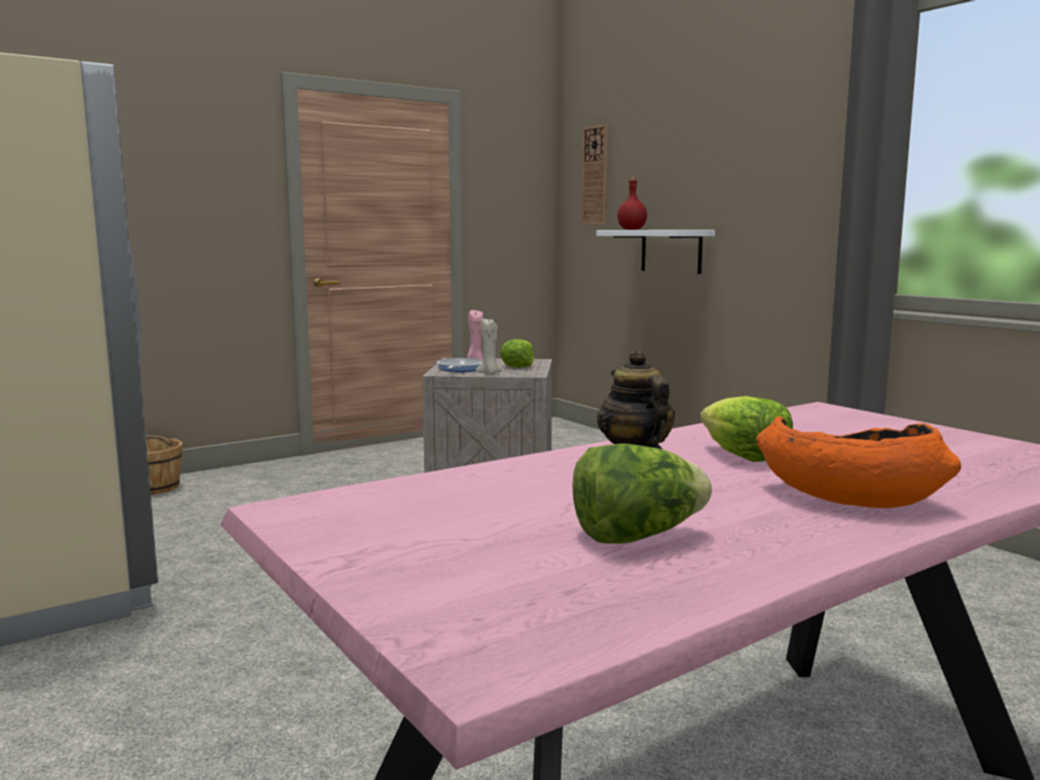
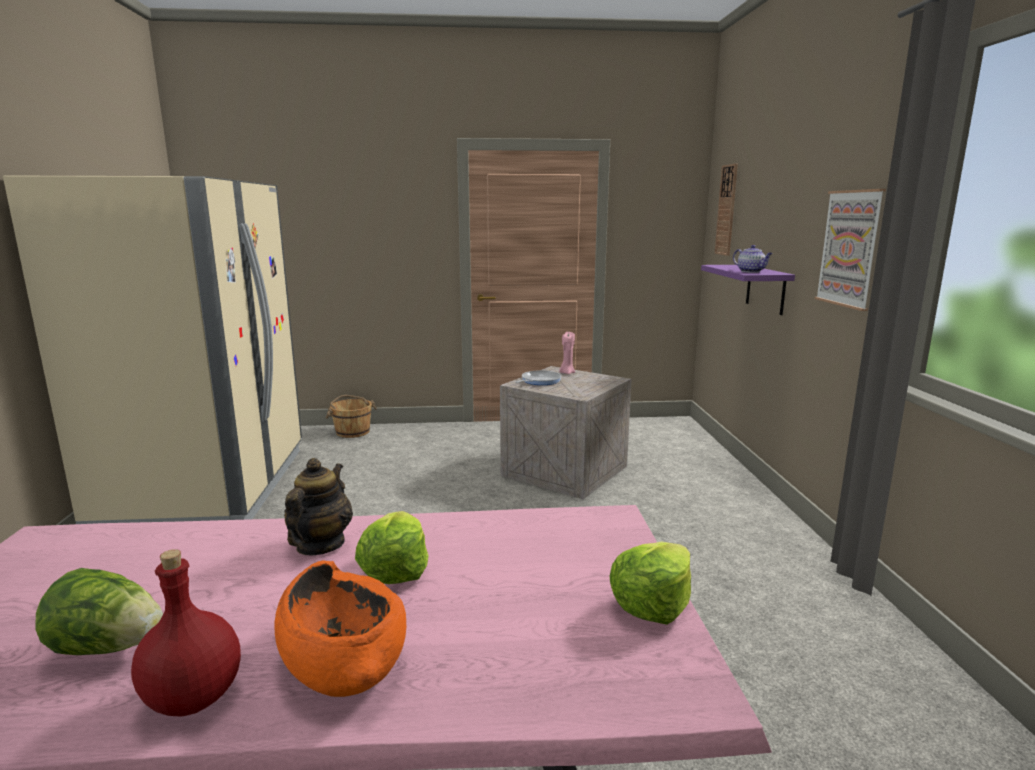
camera: 30 degrees right, 5 degrees up
beige candle [476,318,503,374] -> none
lettuce [500,339,534,368] -> lettuce moved to [610,542,691,625]
white shelf [596,230,715,274] -> purple shelf [701,265,795,315]
red bottle [617,176,647,230] -> red bottle moved to [131,549,241,716]
none -> teapot [733,245,773,273]
none -> picture [815,189,886,311]

